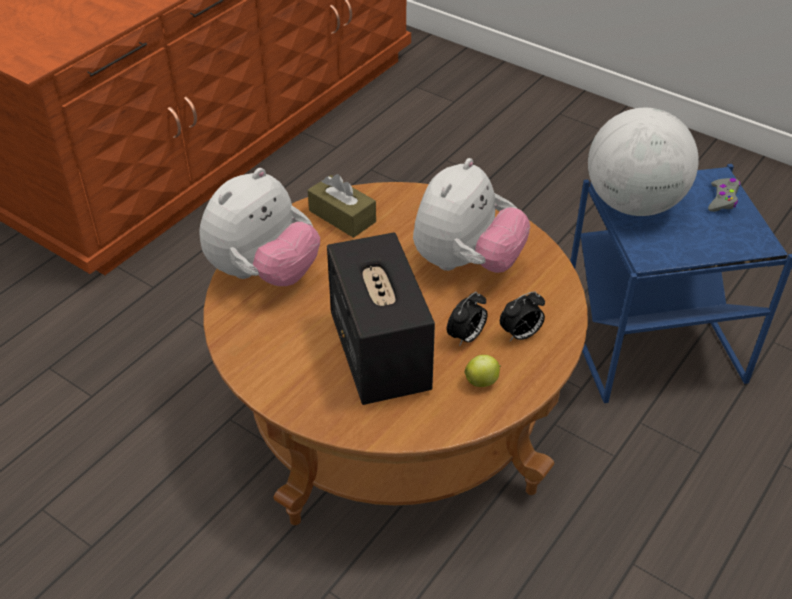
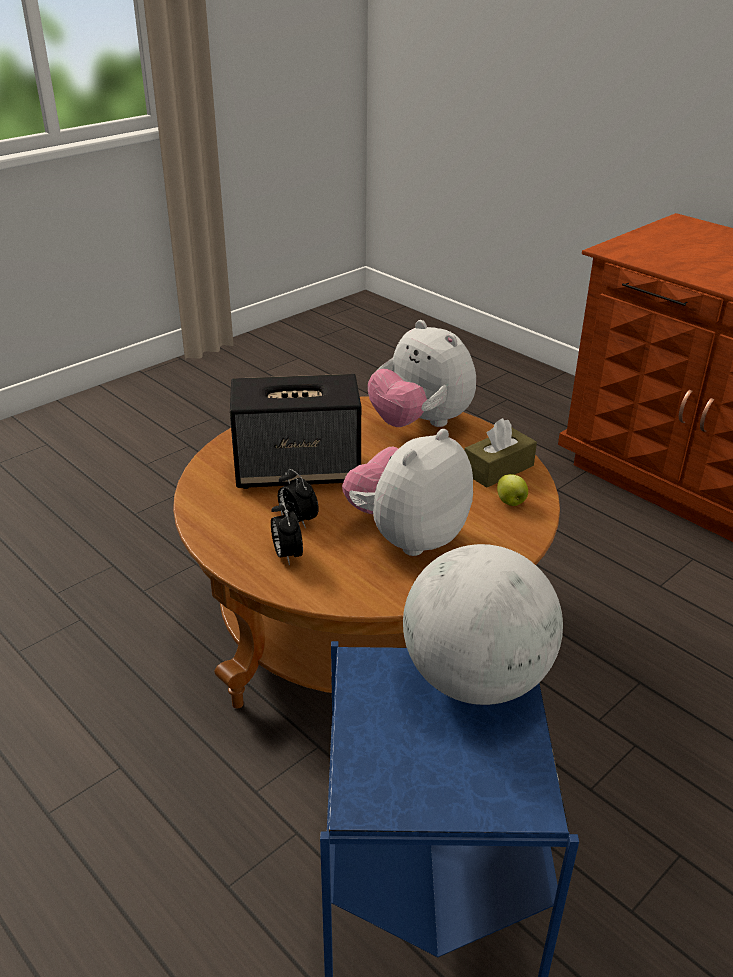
camera: 100 degrees right, 10 degrees down
plush toy [413,158,530,273] -> plush toy turned 90 degrees clockwise [342,429,473,556]
apple [465,355,501,387] -> apple moved to [497,474,528,506]
grey game controller [708,178,740,212] -> none

